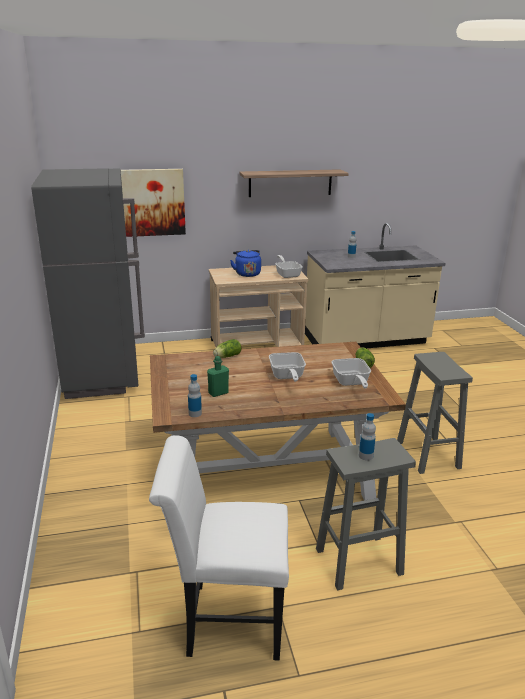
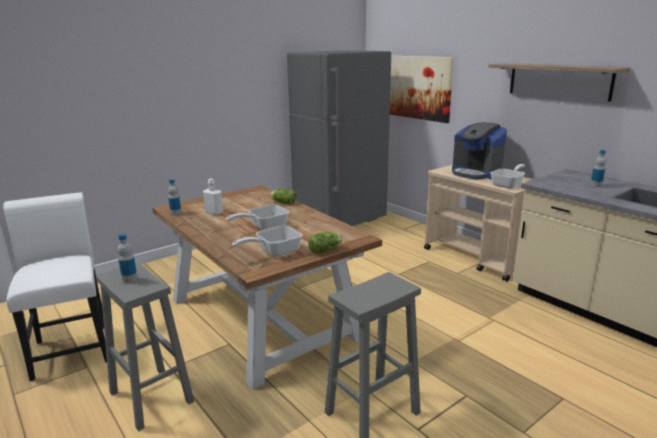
camera: 65 degrees right, 5 degrees down
green bottle [207,356,229,397] -> white bottle [203,179,223,215]
blue kettle [230,250,261,277] -> coffee machine [452,123,507,180]

